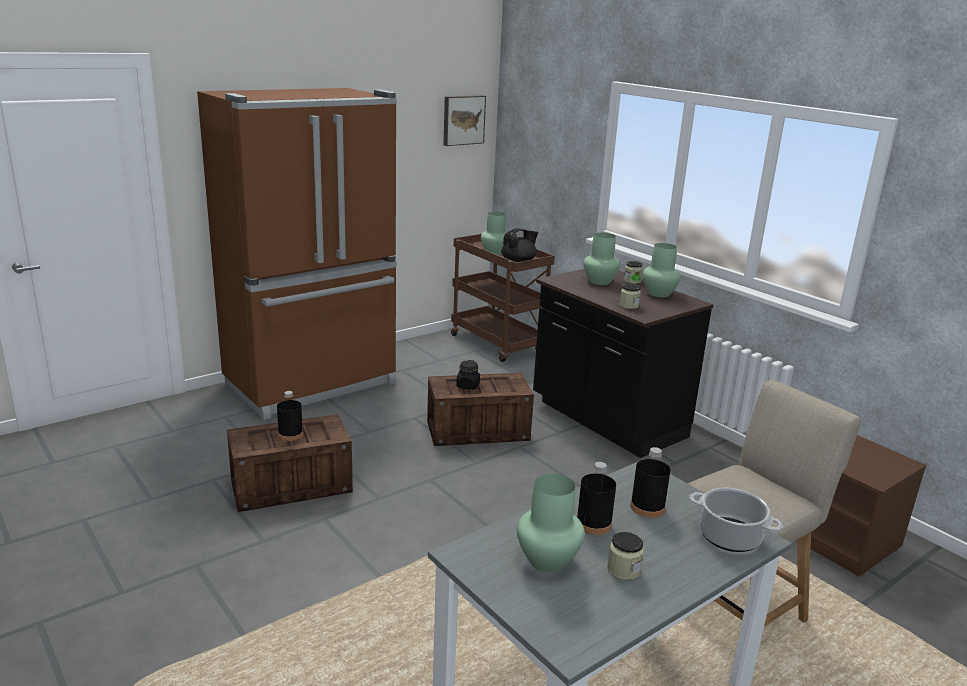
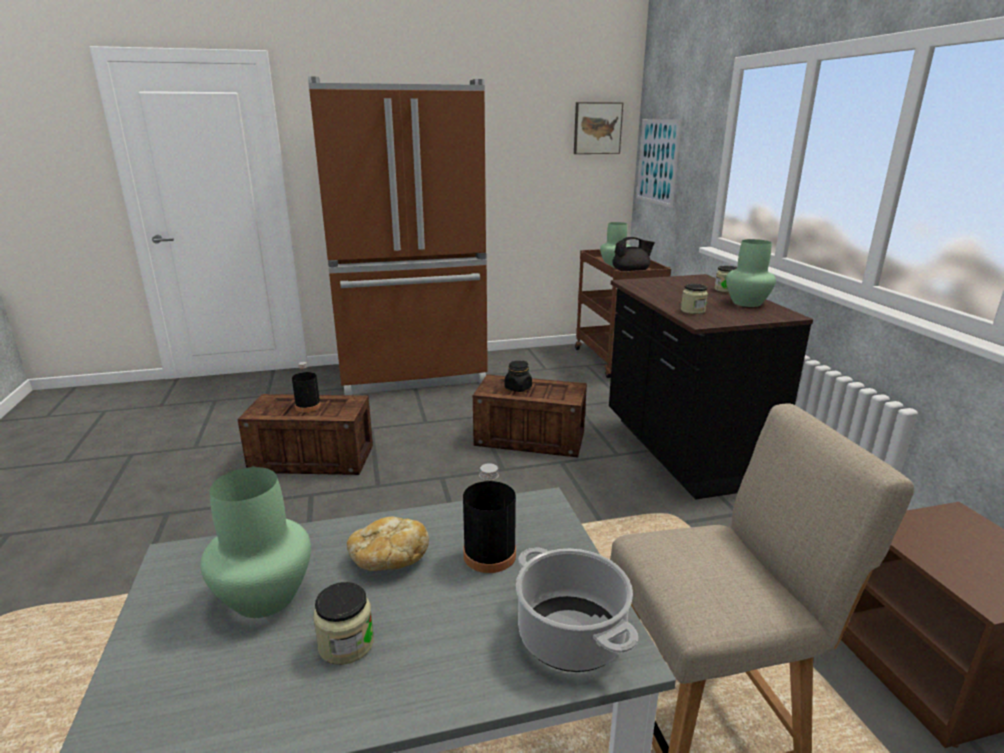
camera: 25 degrees right, 0 degrees up
black bottle [577,462,616,535] -> bread [347,517,429,571]
green vase [583,233,620,285] -> none
none -> picture [636,119,682,208]

